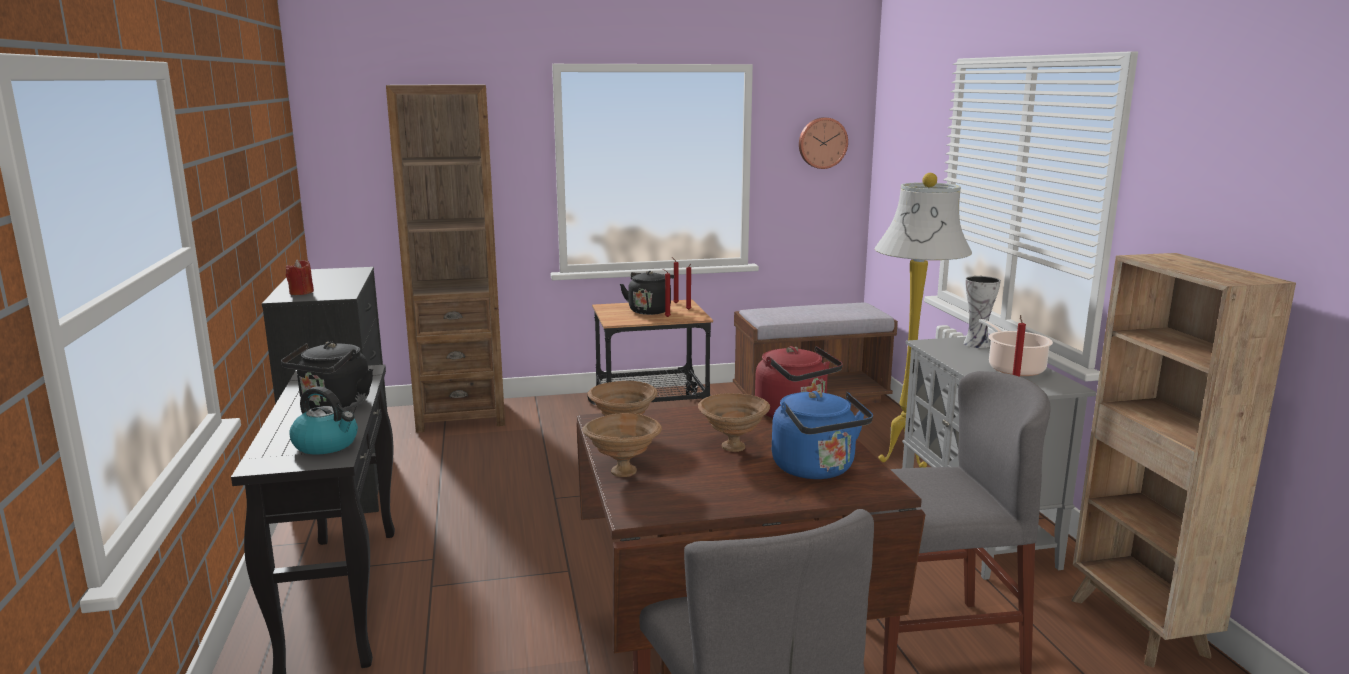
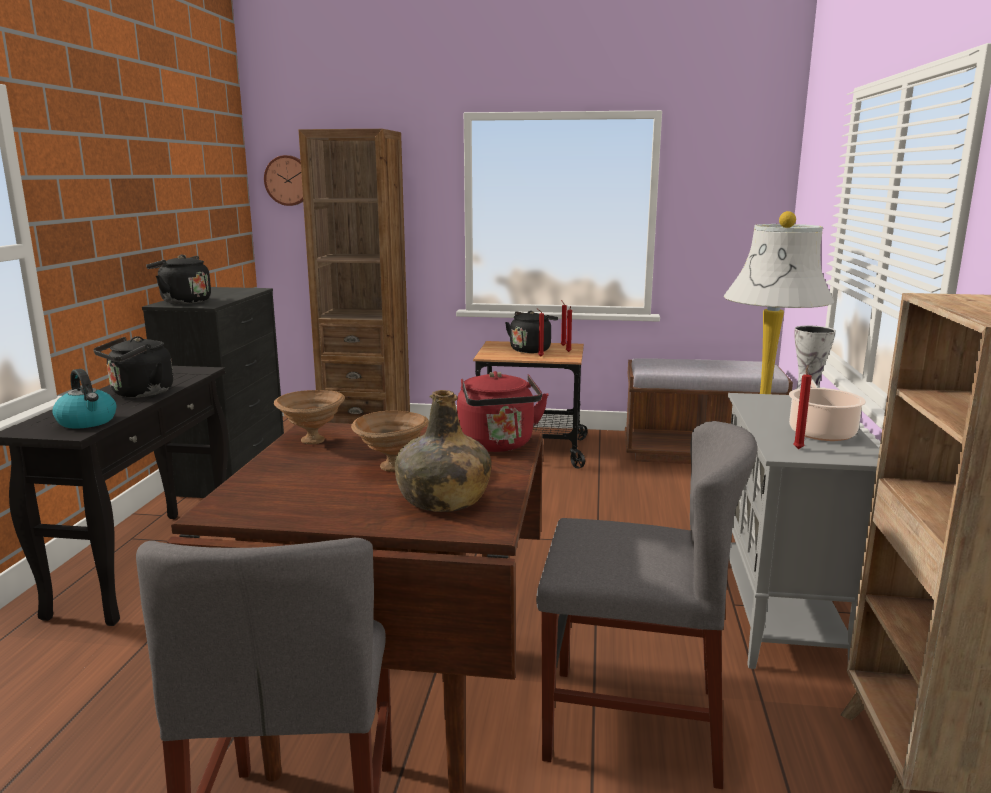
camera: 20 degrees right, 0 degrees up
red candle [286,260,314,295] -> black kettle [146,255,211,304]
brown bowl [582,413,662,477] -> none
blue kettle [772,391,873,479] -> green bottle [395,390,491,512]
wall clock [799,117,848,169] -> wall clock moved to [264,155,303,206]

